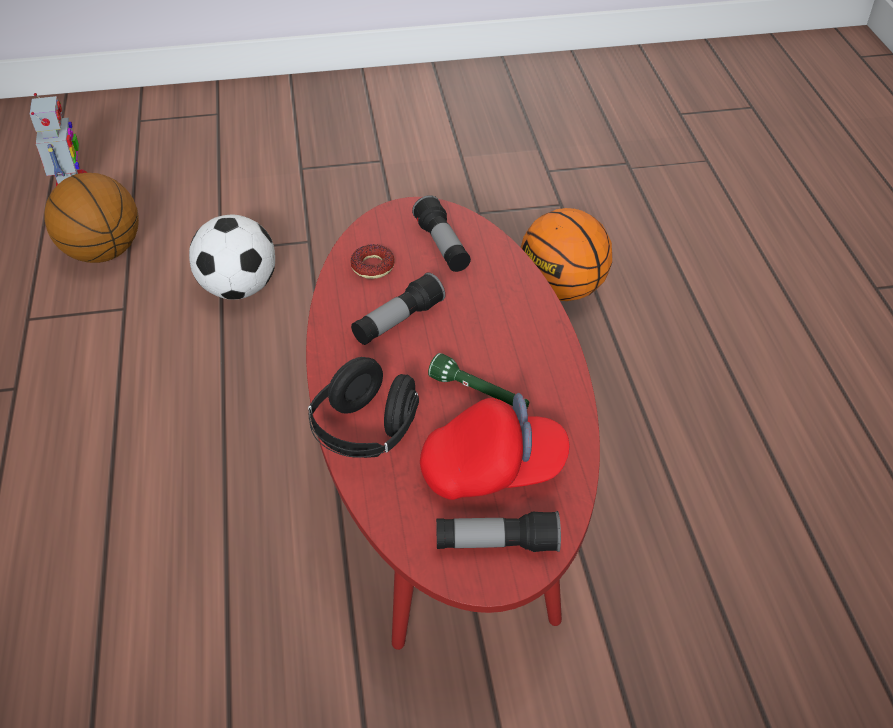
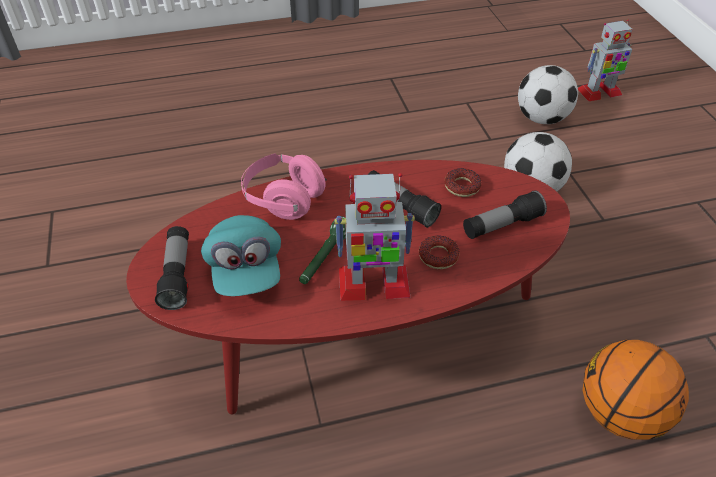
camera: 85 degrees right, 0 degrees up
basketball [44,173,139,263] -> football [518,65,578,124]
black headphones [308,357,419,458] -> pink headphones [241,153,327,220]
red cap [420,393,570,500] -> turquoise cap [201,215,281,296]
none -> toy robot [334,173,415,301]
none -> donut [419,235,460,269]

